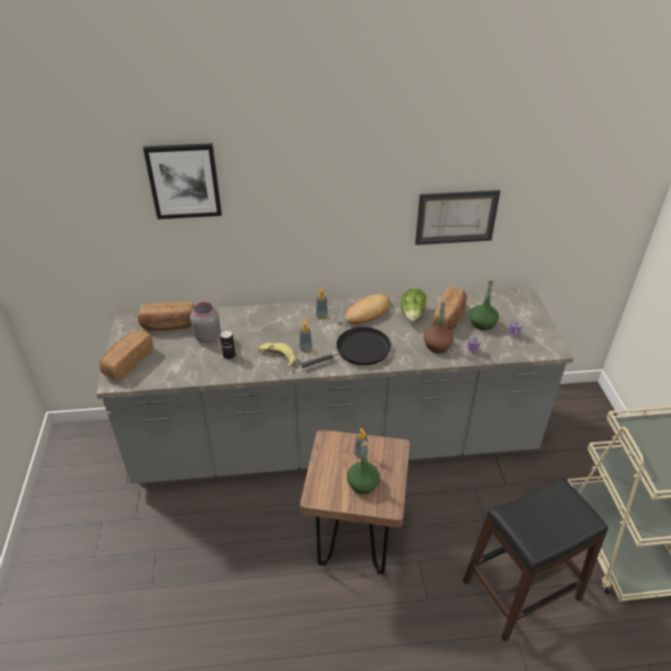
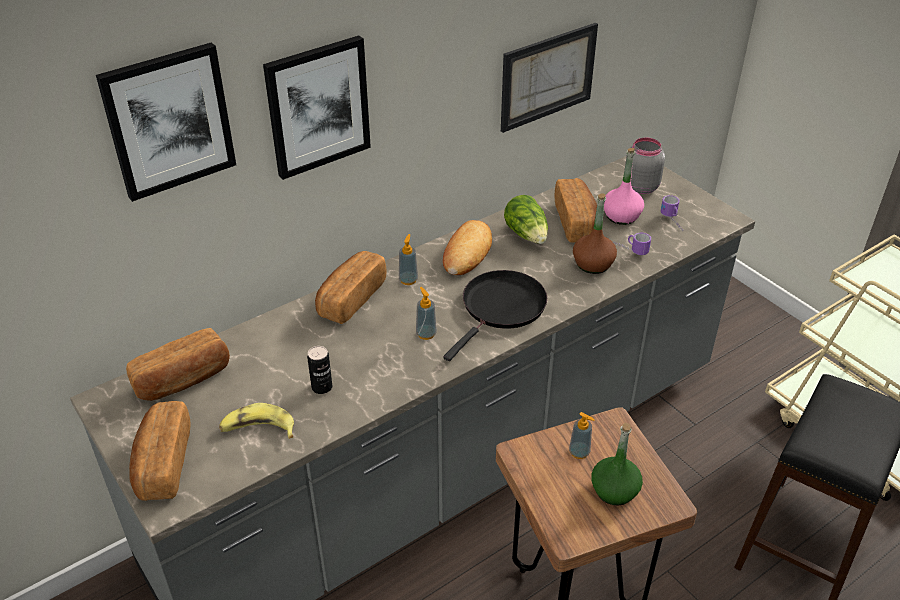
camera: 30 degrees left, 0 degrees up
grey jar [190,302,221,343] -> grey jar moved to [624,138,665,194]
banana [259,343,296,367] -> banana moved to [219,403,294,439]
green bottle [470,279,499,330] -> pink bottle [604,148,644,225]
none -> picture [263,35,371,180]
none -> bread [315,251,386,324]

